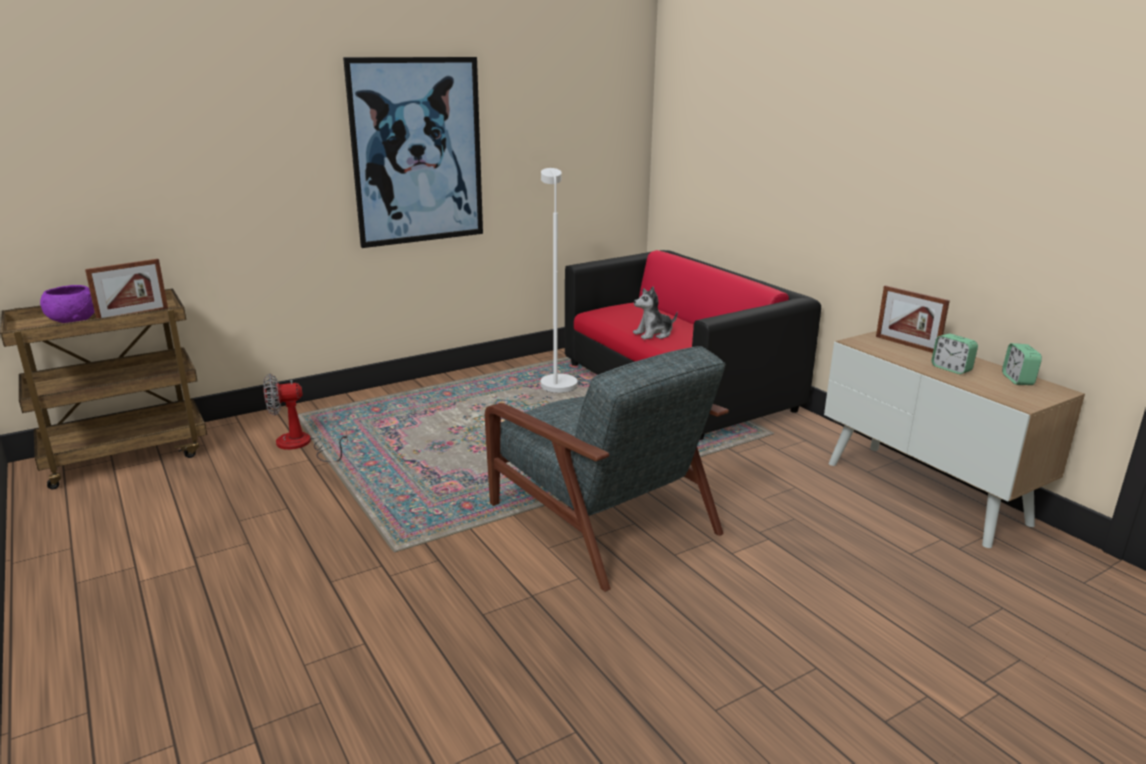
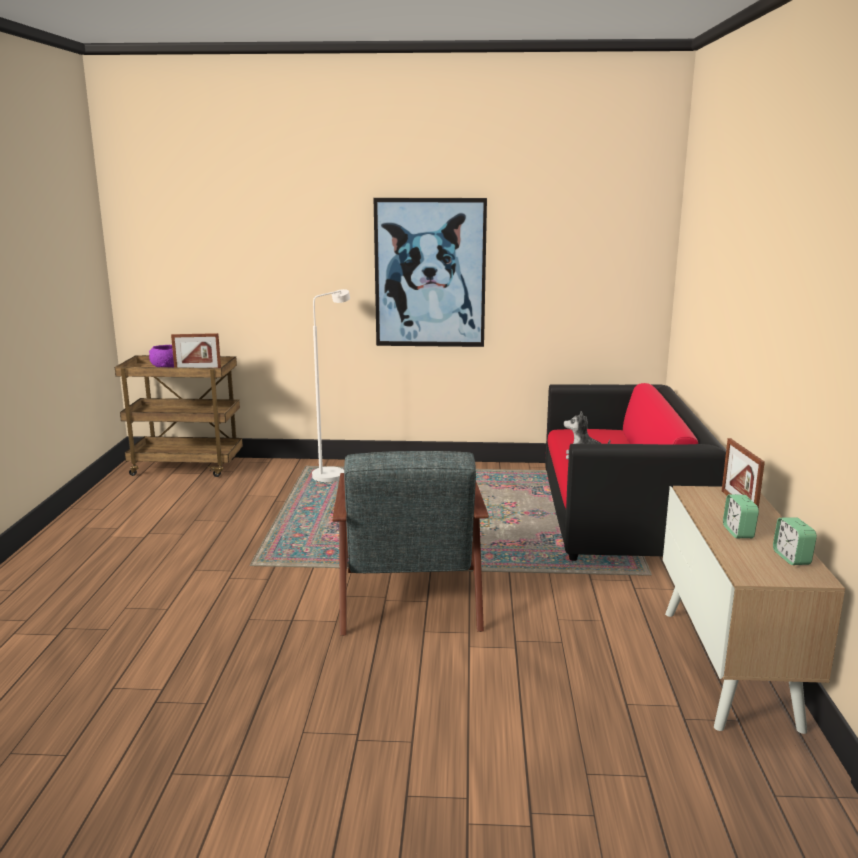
camera: 35 degrees right, 5 degrees down
fan [263,374,348,462] -> none
white floor lamp [540,168,578,393] -> white floor lamp moved to [312,289,350,482]
alarm clock [1002,343,1042,385] -> alarm clock turned 45 degrees counterclockwise [773,517,817,565]

